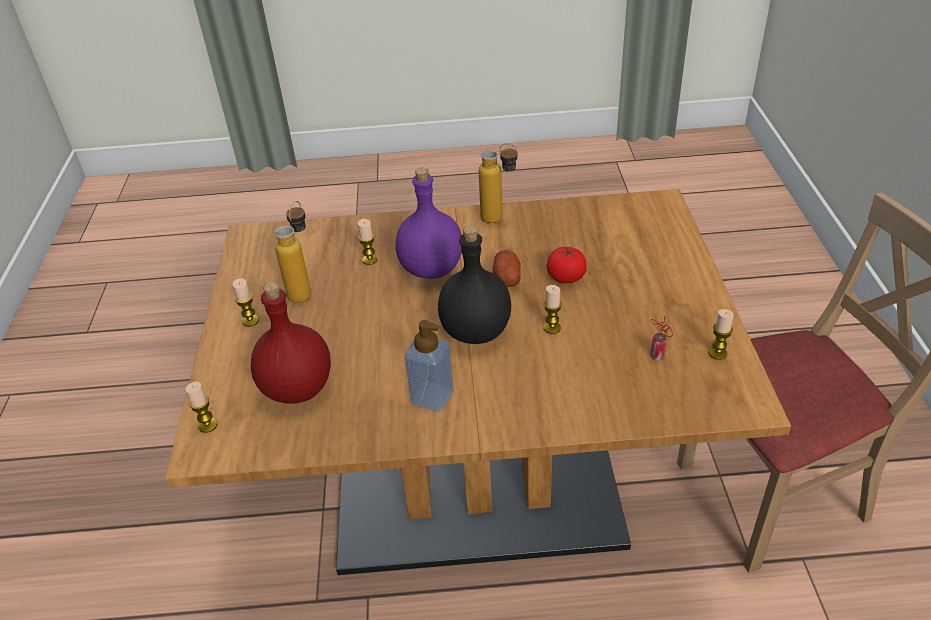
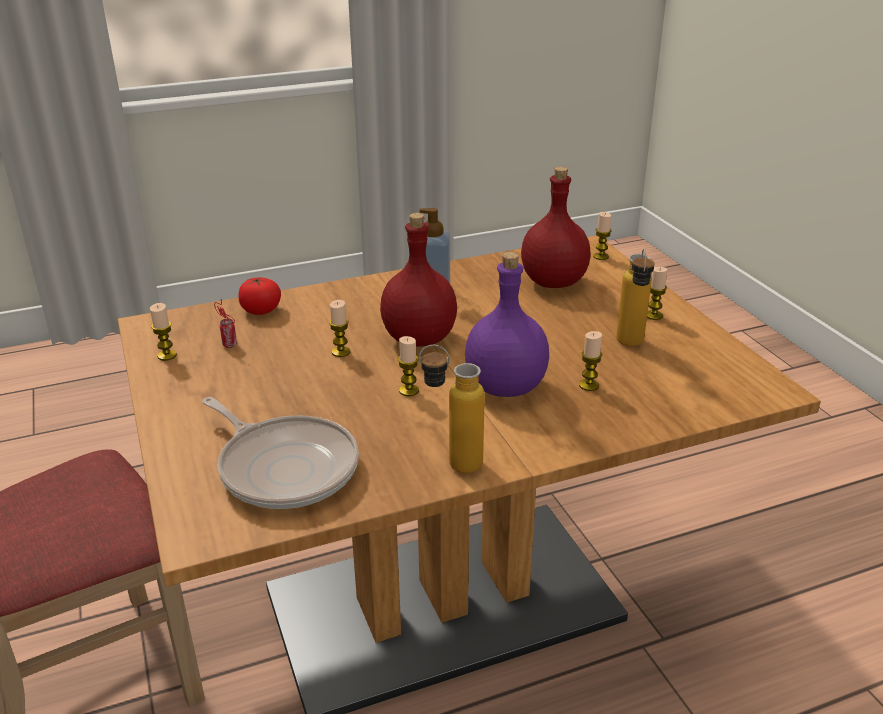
camera: 160 degrees right, 10 degrees down
black bottle [438,226,511,344] -> red bottle [380,213,457,347]
potato [493,250,521,287] -> candle [398,336,419,396]
tomato [547,247,587,283] -> tomato moved to [238,276,281,315]
none -> frying pan [202,397,359,509]

